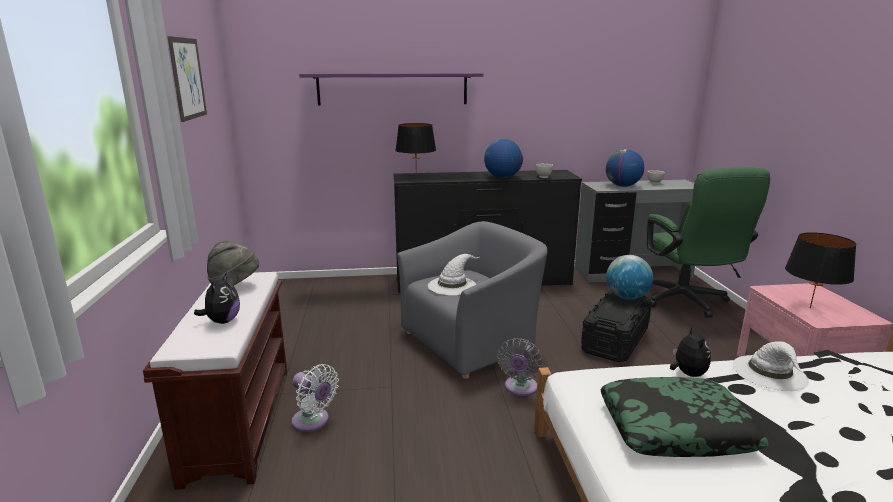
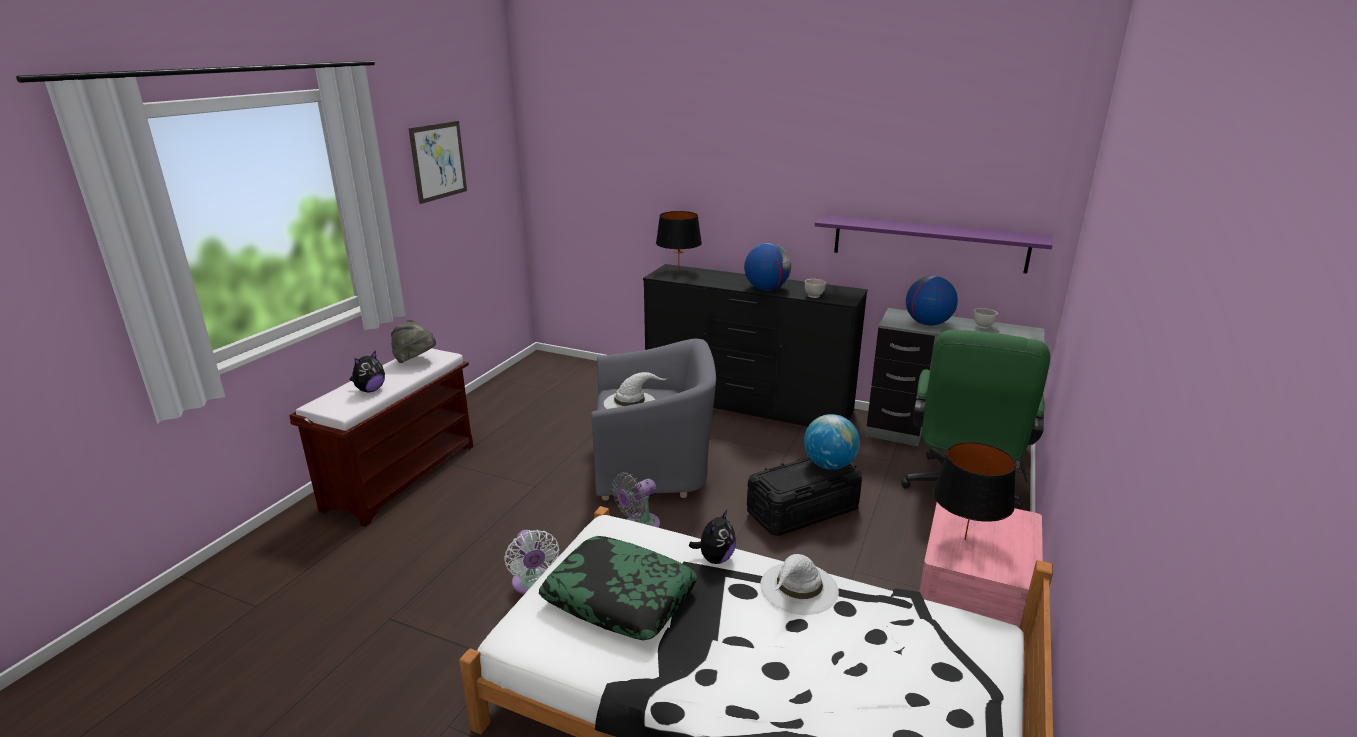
camera: 30 degrees right, 5 degrees up
white fan [291,364,339,432] -> white fan moved to [504,530,559,594]
purple shelf [299,73,483,106] -> purple shelf moved to [815,215,1052,273]

